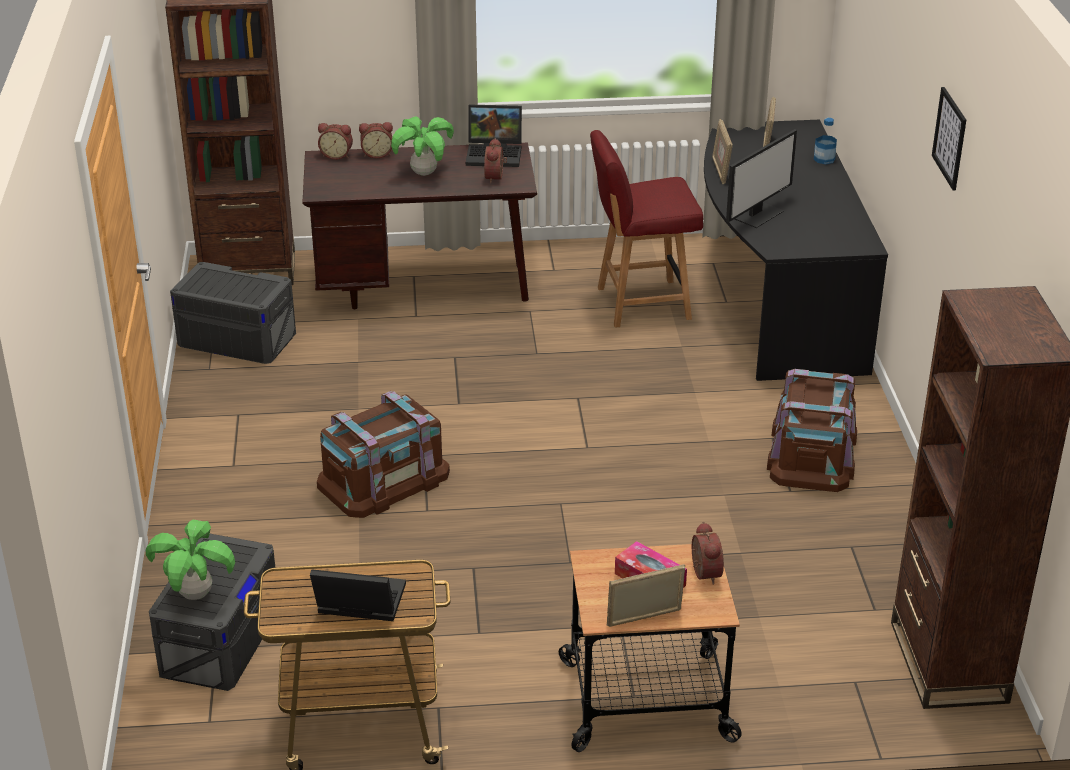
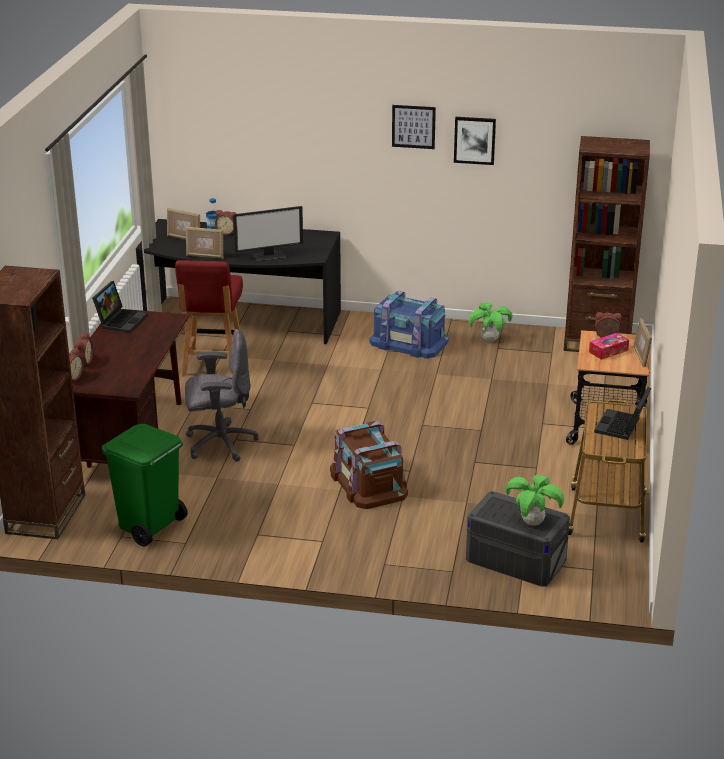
camera: 75 degrees left, 5 degrees down
grey storage box [170,262,296,364] -> green trash can [102,424,188,546]
potted plant [391,116,454,176] -> potted plant moved to [469,302,512,342]
alarm clock [484,138,507,184] -> alarm clock moved to [215,210,237,235]
monitor [726,129,797,228] -> monitor turned 105 degrees clockwise [233,206,303,262]
brown storage box [767,369,857,492] -> blue storage box [369,291,449,358]
none -> grey office chair [185,329,259,462]
none -> picture [454,117,496,165]

